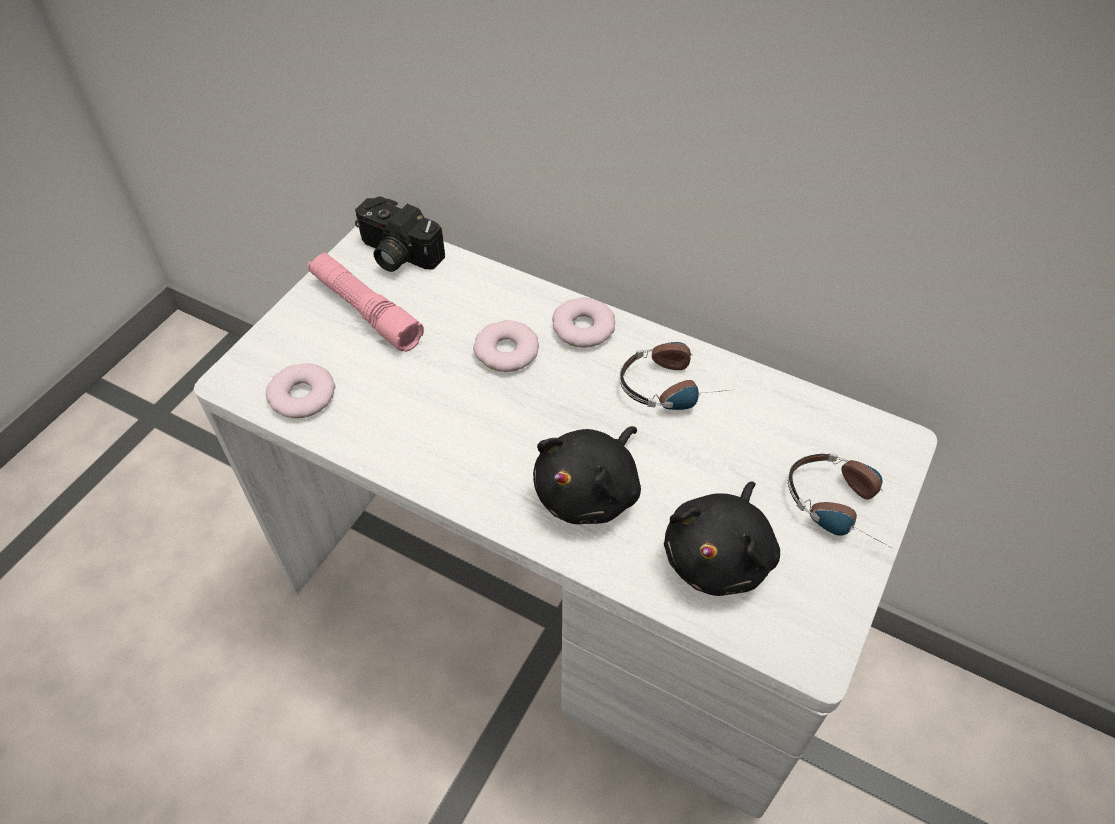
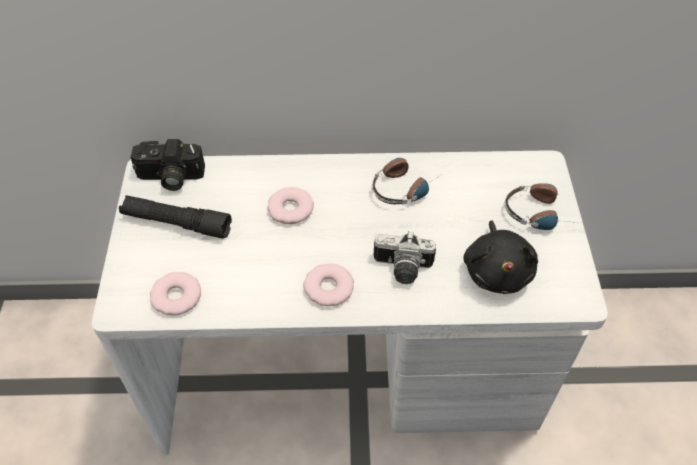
camera: 30 degrees left, 0 degrees up
pink flashlight [308,252,424,352] -> black flashlight [119,195,232,239]
black plush toy [533,426,641,524] -> camera [374,231,436,284]
donut [552,298,615,347] -> donut moved to [303,263,354,306]

